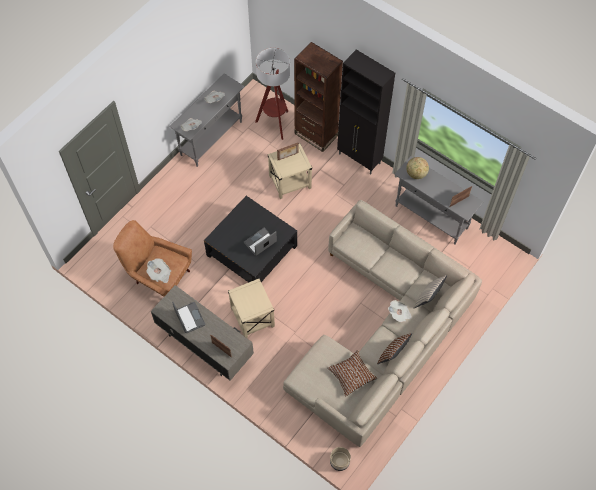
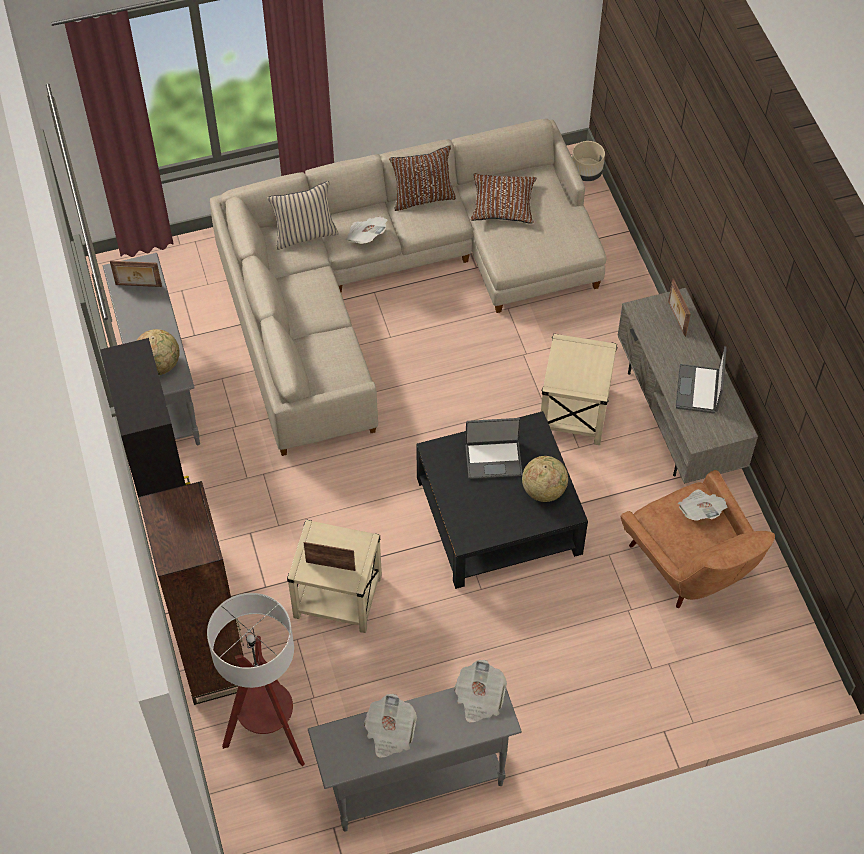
camera: 145 degrees left, 5 degrees down
none -> globe [522,456,568,502]

